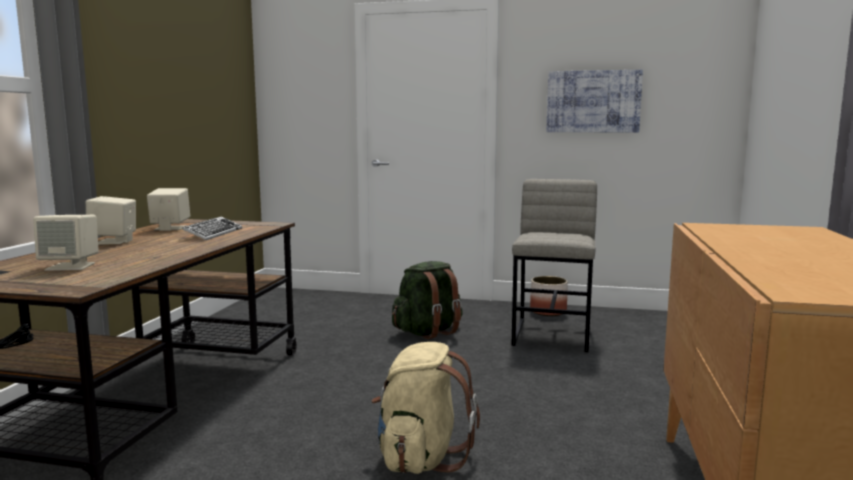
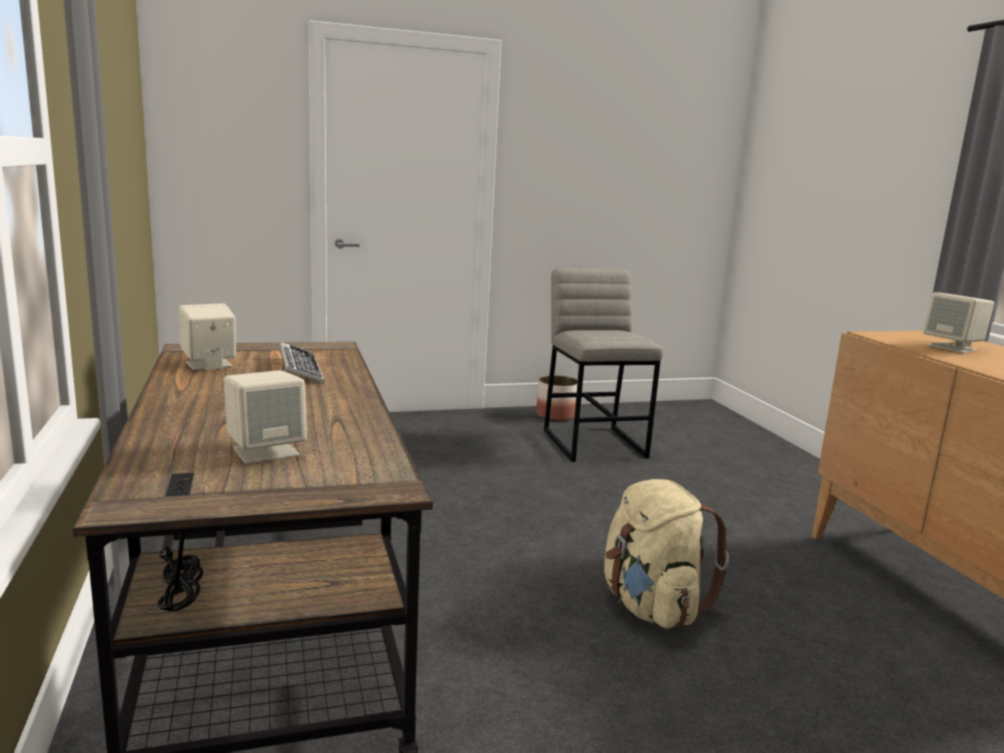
camera: 30 degrees left, 5 degrees up
beige speaker [86,196,136,245] -> beige speaker moved to [923,292,994,353]
green backpack [392,261,463,339] -> none
picture [546,70,643,132] -> none

